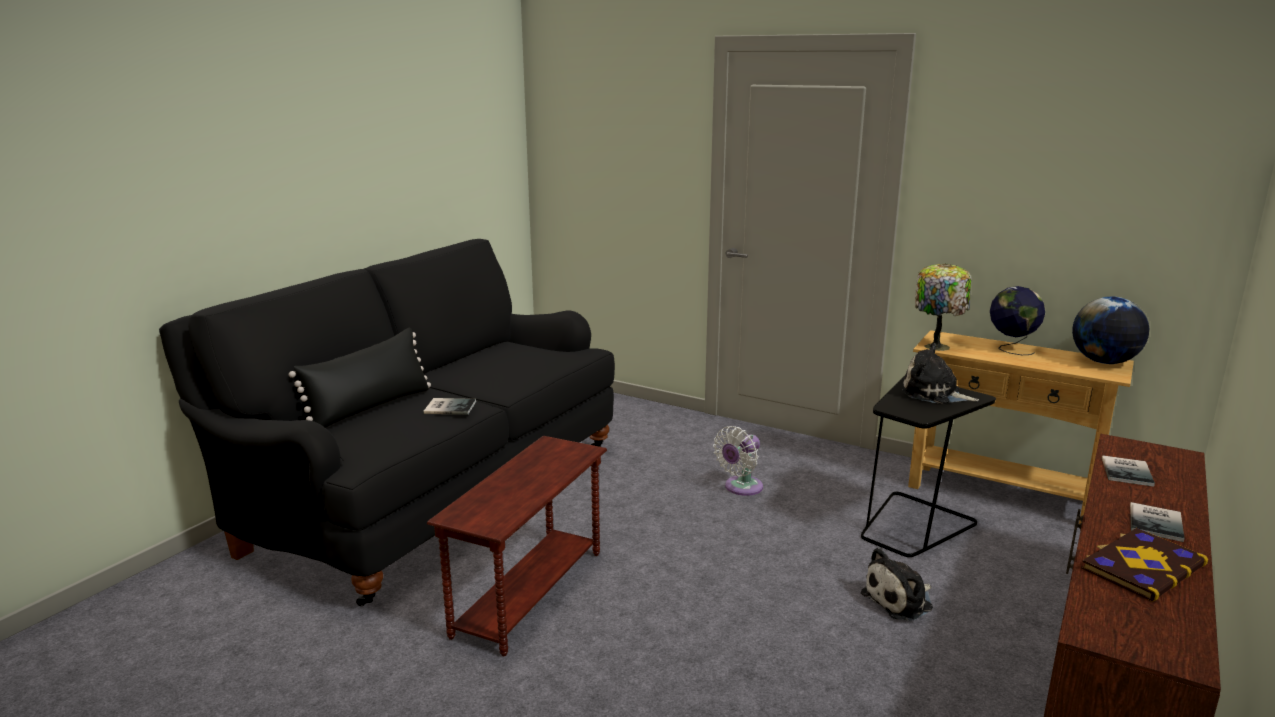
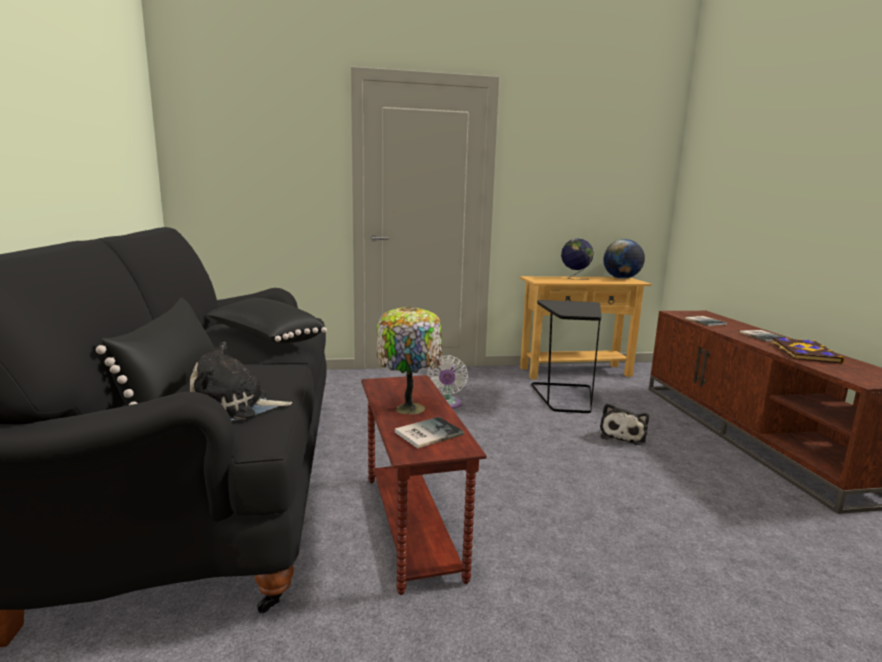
camera: 40 degrees left, 5 degrees down
book [424,398,476,415] -> book moved to [395,417,464,448]
plush toy [902,343,979,404] -> plush toy moved to [189,342,292,420]
table lamp [915,263,972,351] -> table lamp moved to [377,306,442,414]
none -> black pillow [207,298,327,343]

